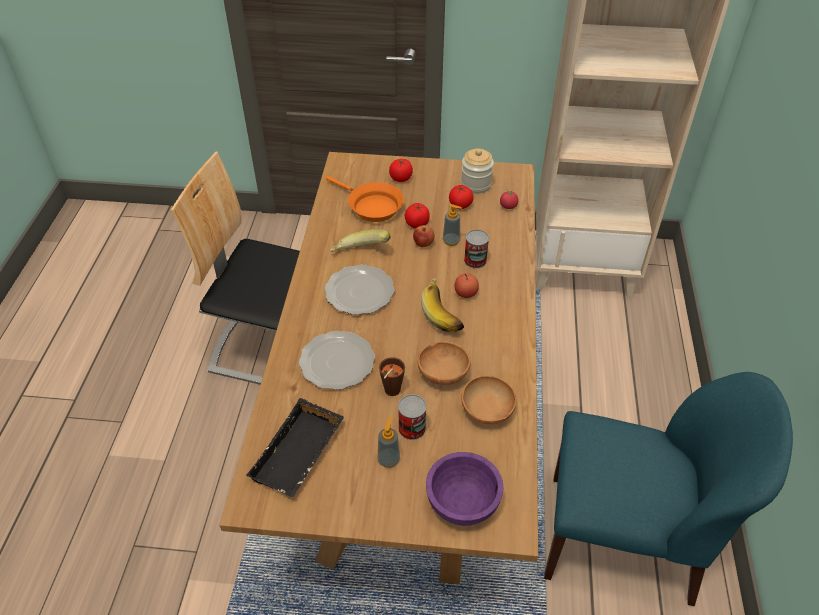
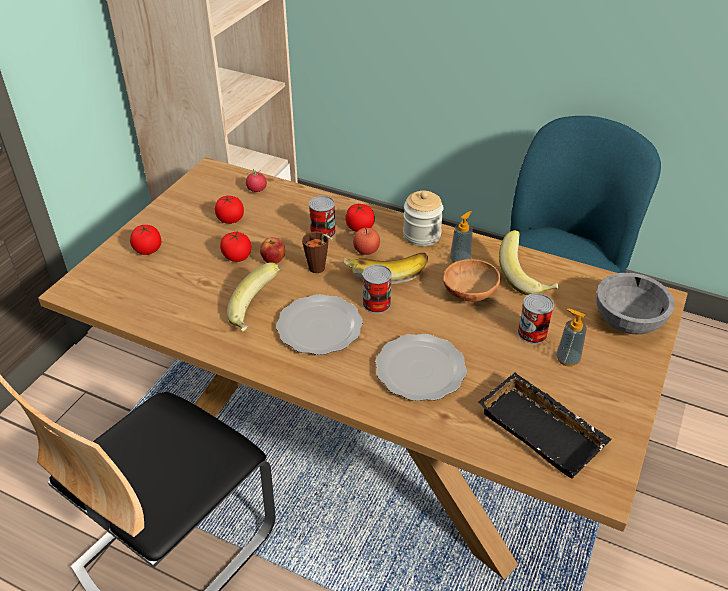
camera: 70 degrees left, 5 degrees down
orange frying pan [326,176,404,222] -> none
brown cup [379,357,405,396] -> brown cup moved to [302,232,333,273]
purple bowl [426,452,504,526] -> grey bowl [596,273,675,335]
soap dispenser [443,204,462,246] -> soap dispenser moved to [450,211,473,263]
jar [461,149,494,194] -> jar moved to [403,191,443,246]
brown bowl [461,375,516,424] -> banana [499,230,559,295]
none -> tomato [345,204,375,232]
none -> can [363,265,392,313]

